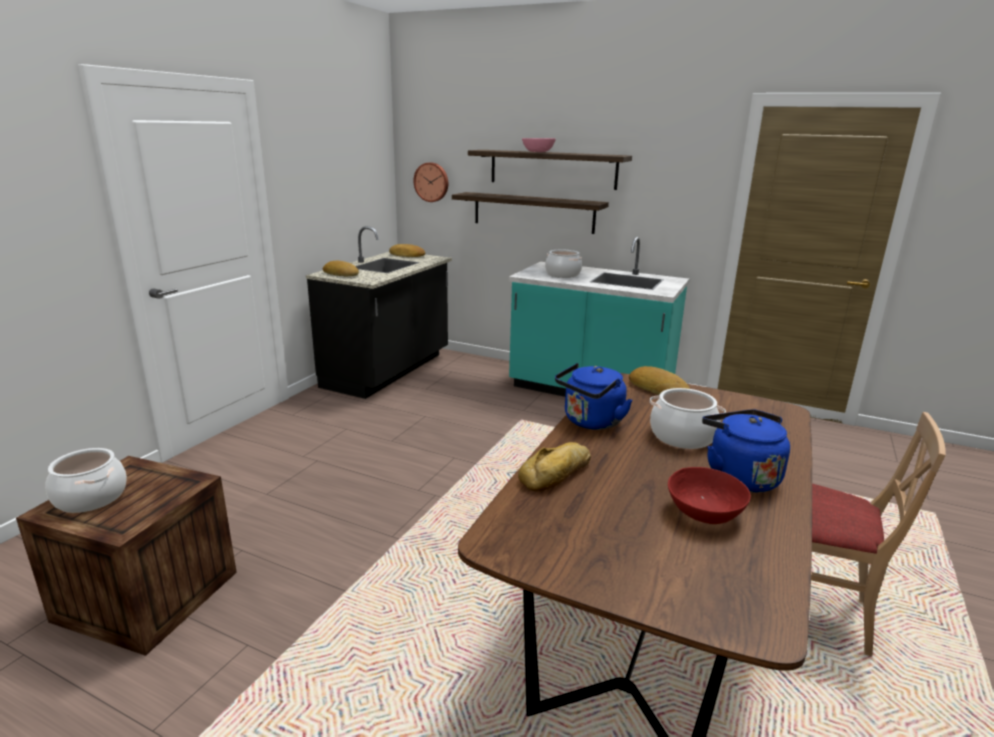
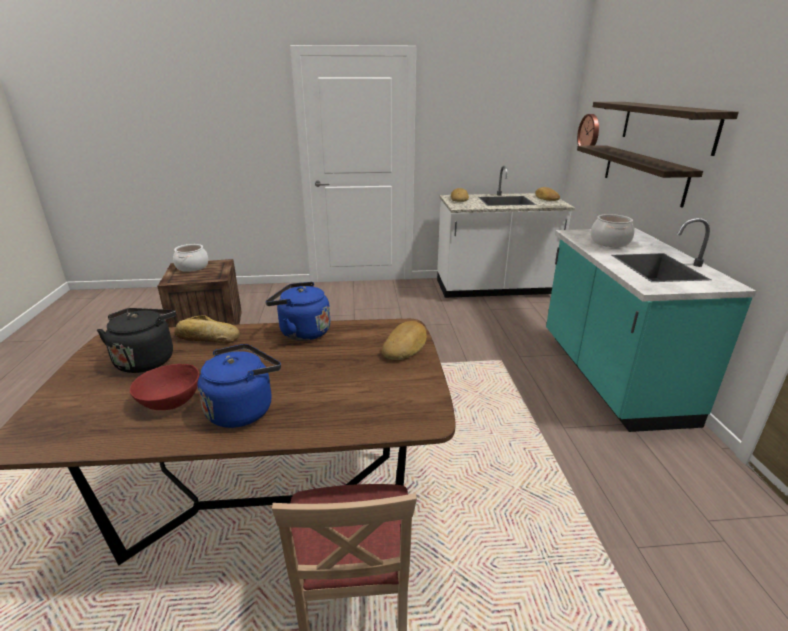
camera: 60 degrees right, 5 degrees up
black counter [306,226,452,399] -> white counter [437,166,575,298]
pink bowl [522,138,556,152] -> none
cooking pot [650,388,726,449] -> none
none -> black kettle [97,308,176,373]

